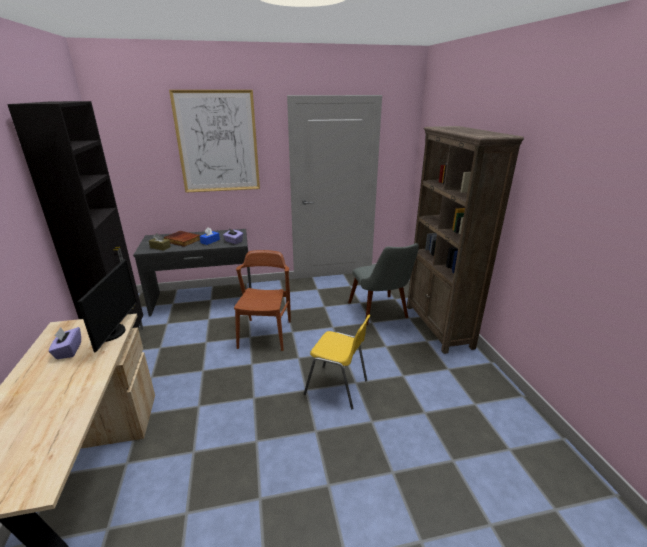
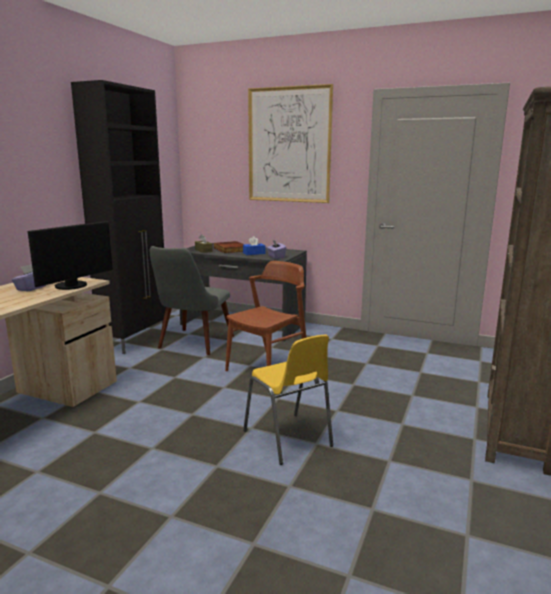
camera: 35 degrees right, 10 degrees down
grey chair [348,243,419,325] -> grey chair moved to [150,246,234,355]

